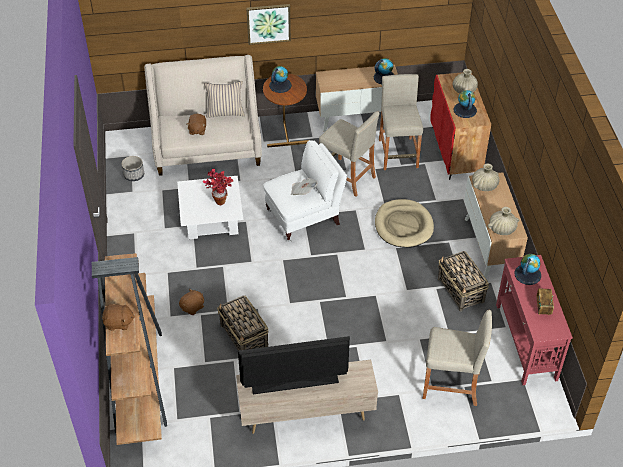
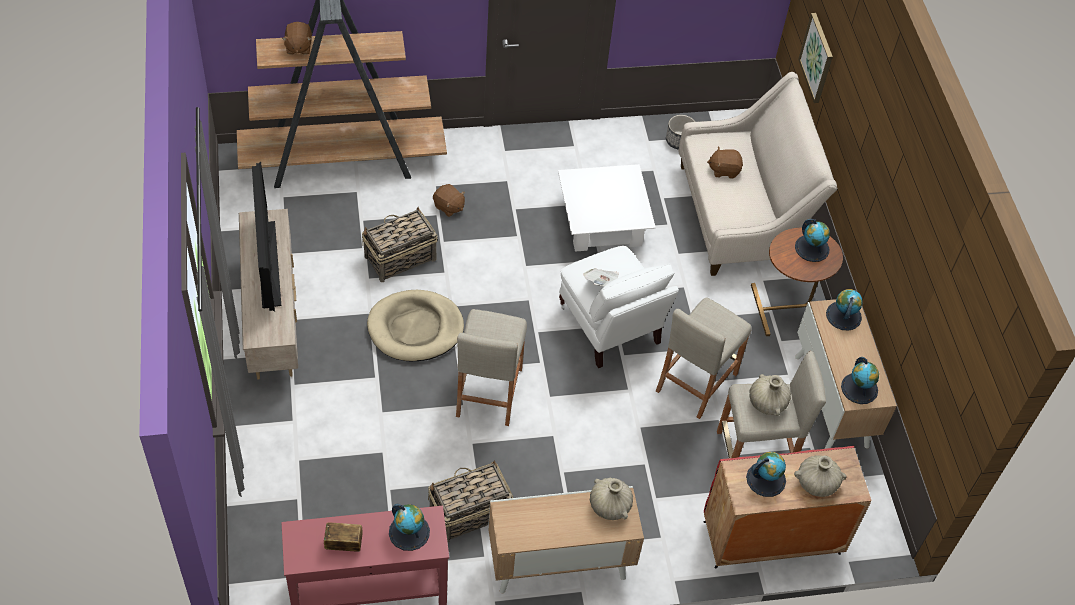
camera: 85 degrees right, 5 degrees up
potted plant [203,169,233,205] -> none
beige pillow [204,81,245,118] -> none
picture [246,4,291,45] -> picture moved to [798,13,833,103]
beige dog bed [375,199,434,248] -> beige dog bed moved to [367,290,464,361]
beige stool [422,309,492,406] -> beige stool moved to [456,309,527,426]
beige vase [488,207,519,235] -> beige vase moved to [749,374,791,416]
none -> globe [826,289,863,331]

